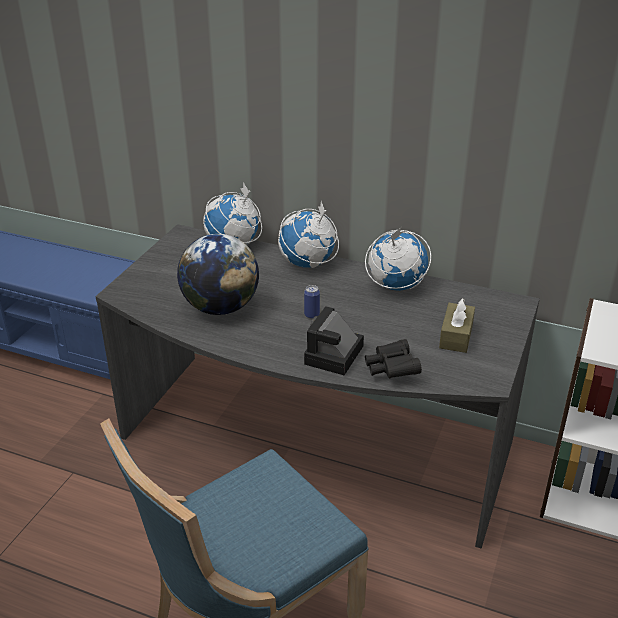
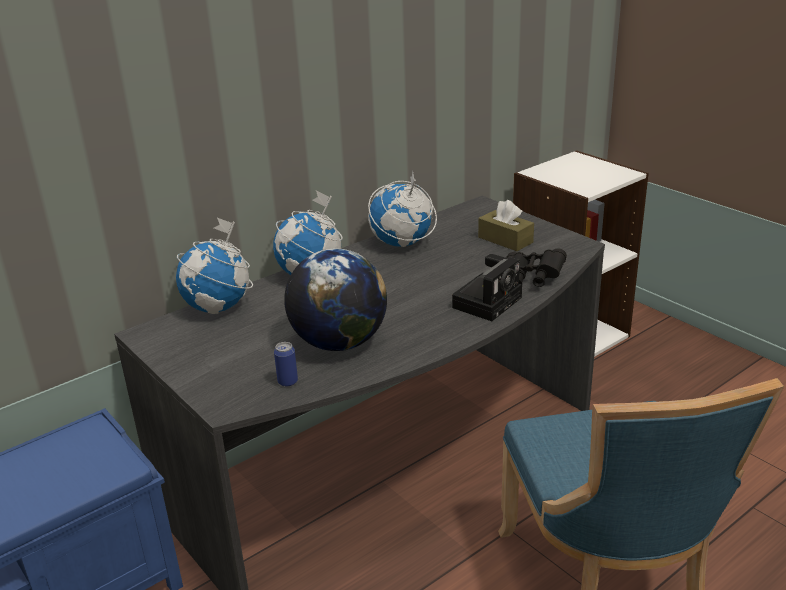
camera: 60 degrees left, 5 degrees down
can [304,285,320,319] -> can moved to [274,342,298,387]
camera [304,306,364,375] -> camera turned 105 degrees counterclockwise [452,254,522,321]

